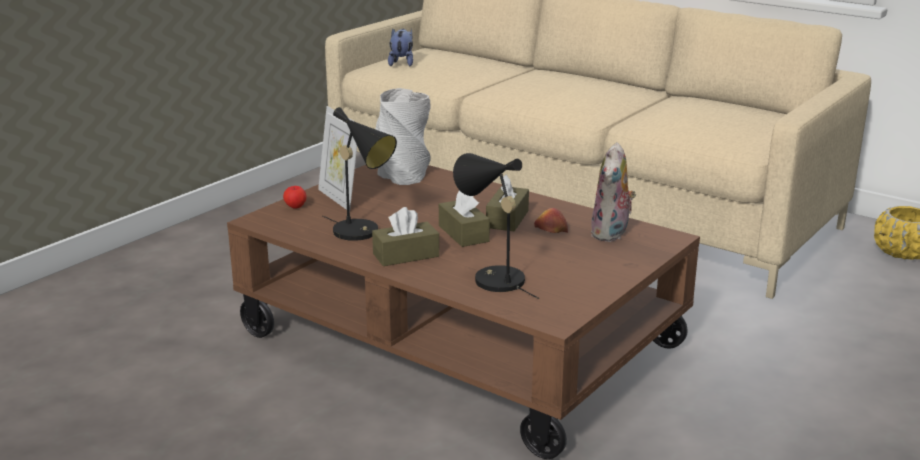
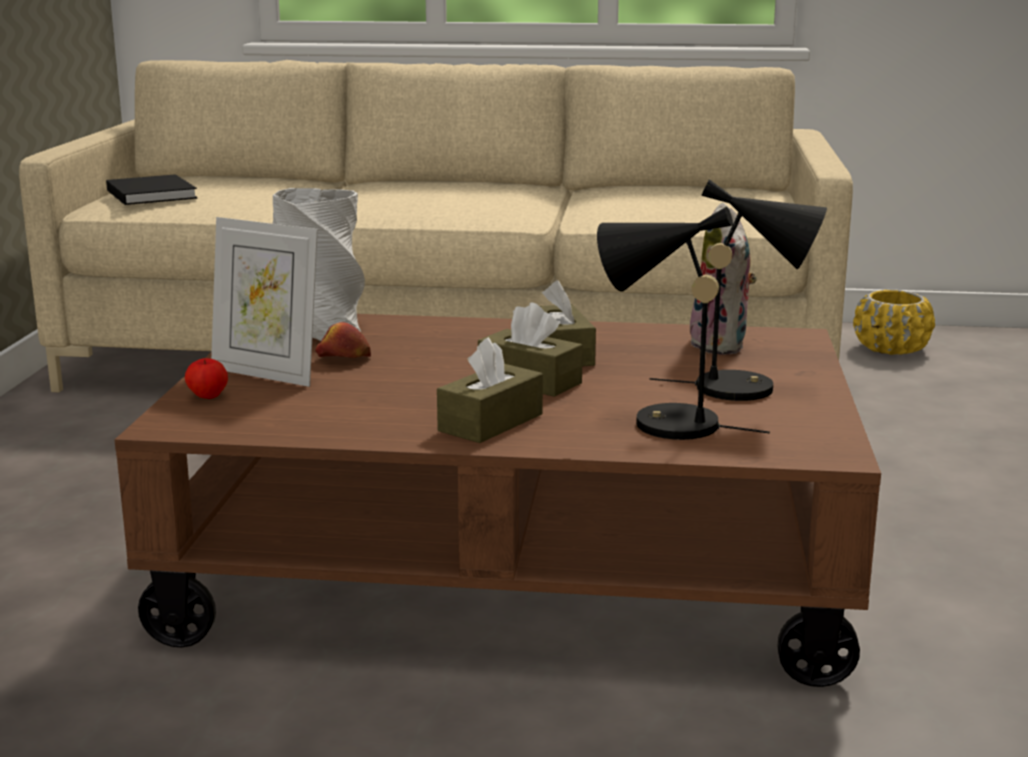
camera: 30 degrees left, 5 degrees down
black table lamp [323,107,397,241] -> black table lamp moved to [650,179,827,401]
plush toy [388,28,413,66] -> black book [106,174,197,205]
apple [534,208,568,233] -> apple moved to [315,322,371,358]

